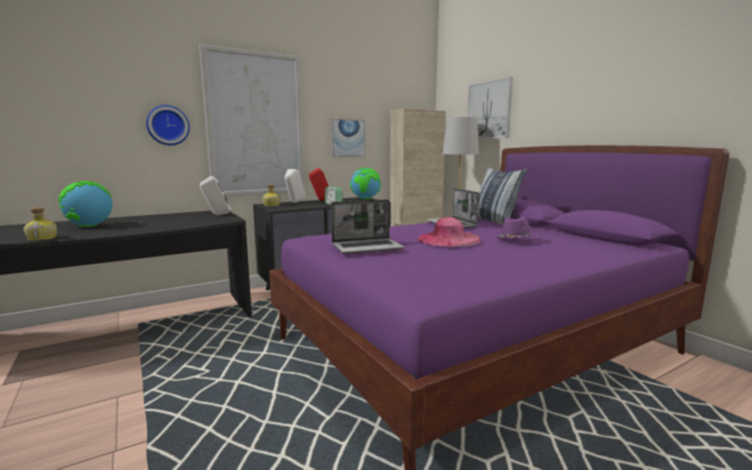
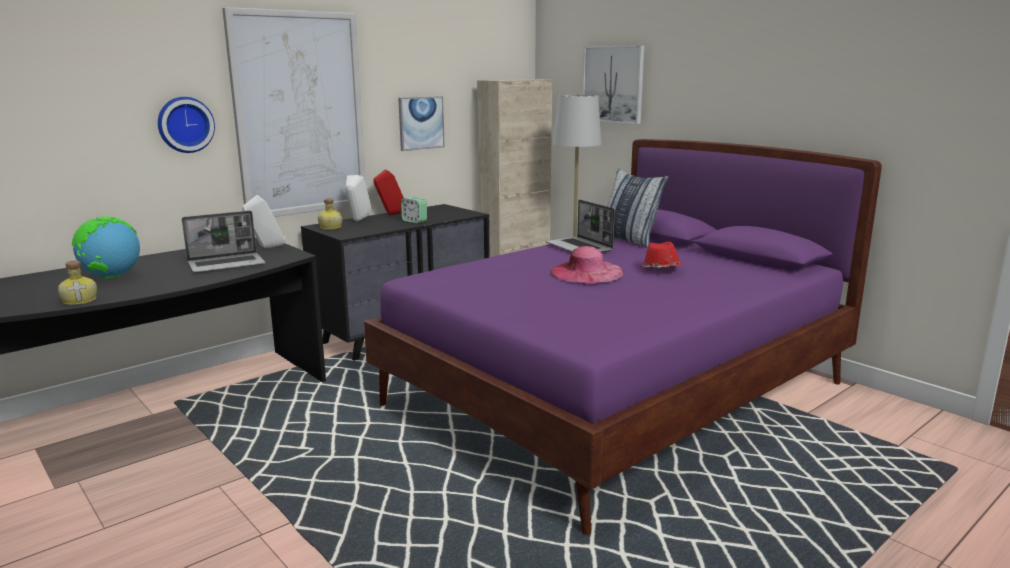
camera: 10 degrees left, 5 degrees up
laptop [331,200,404,254] -> laptop moved to [182,211,266,273]
globe [350,167,381,199] -> none
purple hat [497,217,535,238] -> red hat [640,242,683,268]

